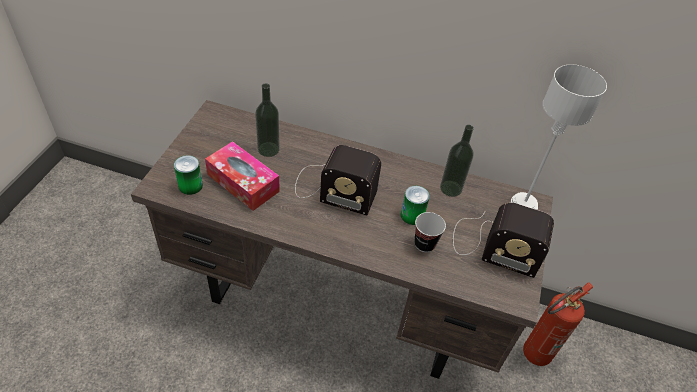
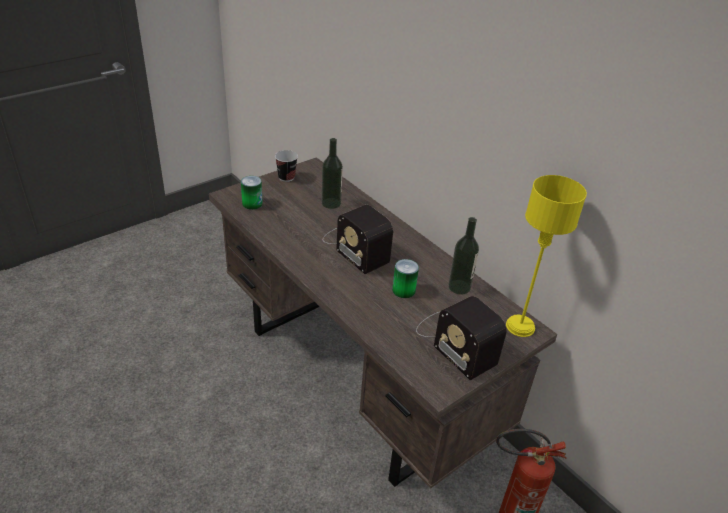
camera: 35 degrees right, 10 degrees down
tissue box [205,141,280,211] -> none
cup [414,212,446,252] -> cup moved to [275,150,298,182]
grey table lamp [511,64,607,210] -> yellow table lamp [506,175,587,337]

